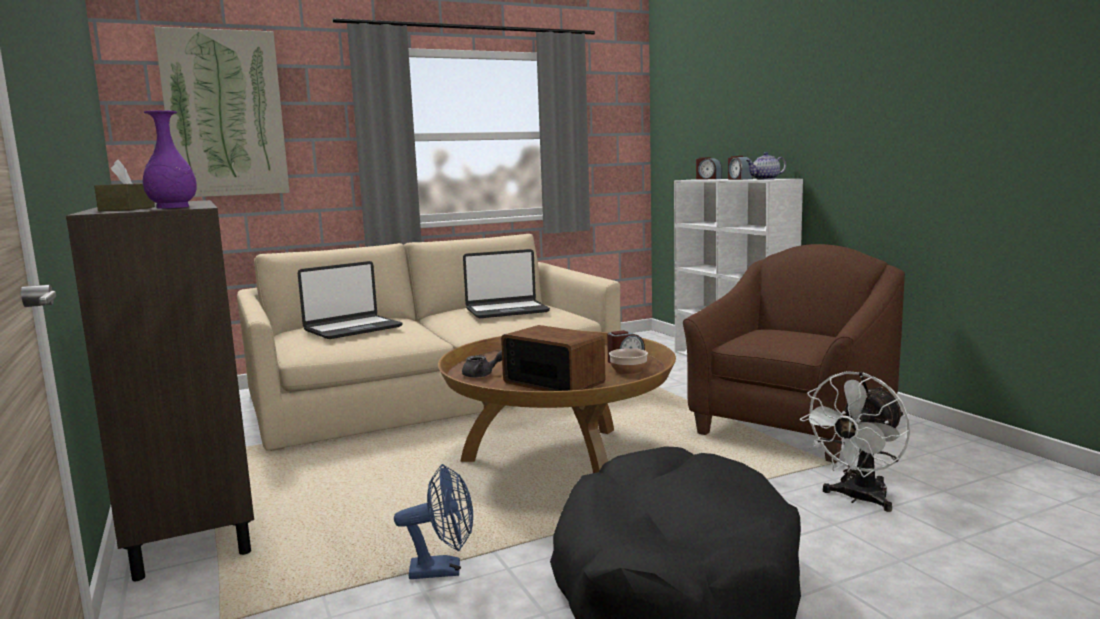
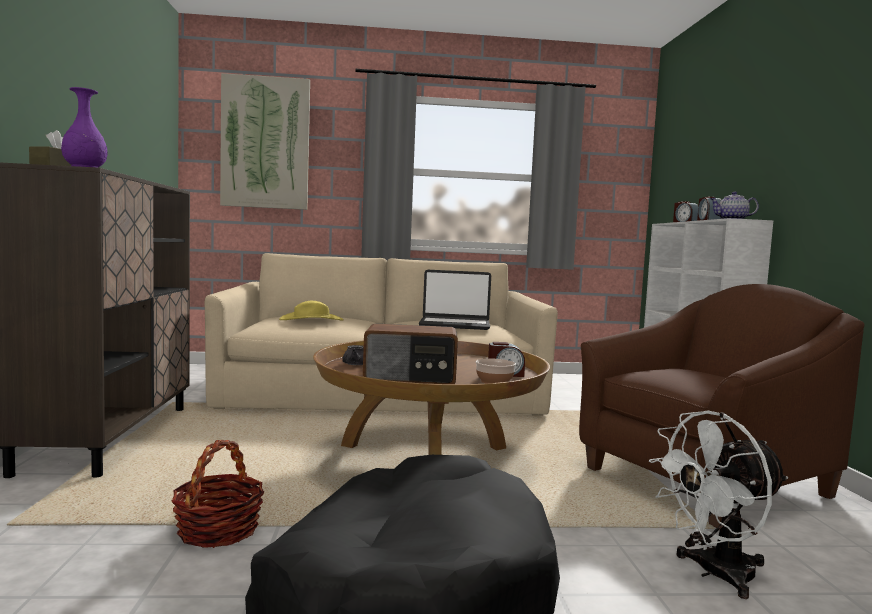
camera: 20 degrees right, 5 degrees down
laptop [298,261,403,339] -> yellow hat [279,301,344,321]
blue fan [394,464,473,579] -> basket [172,440,264,548]
radio [501,325,605,391] -> radio turned 120 degrees clockwise [363,323,458,384]

